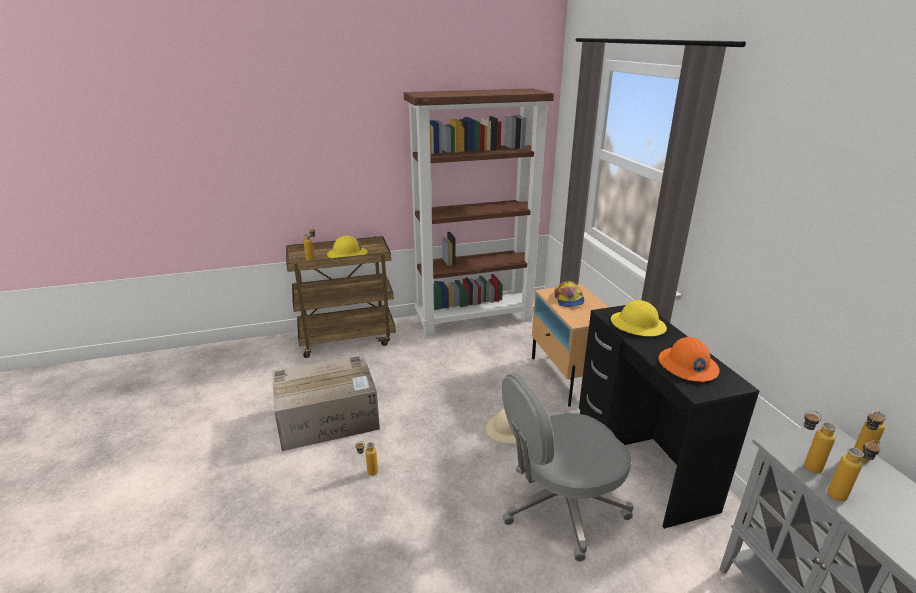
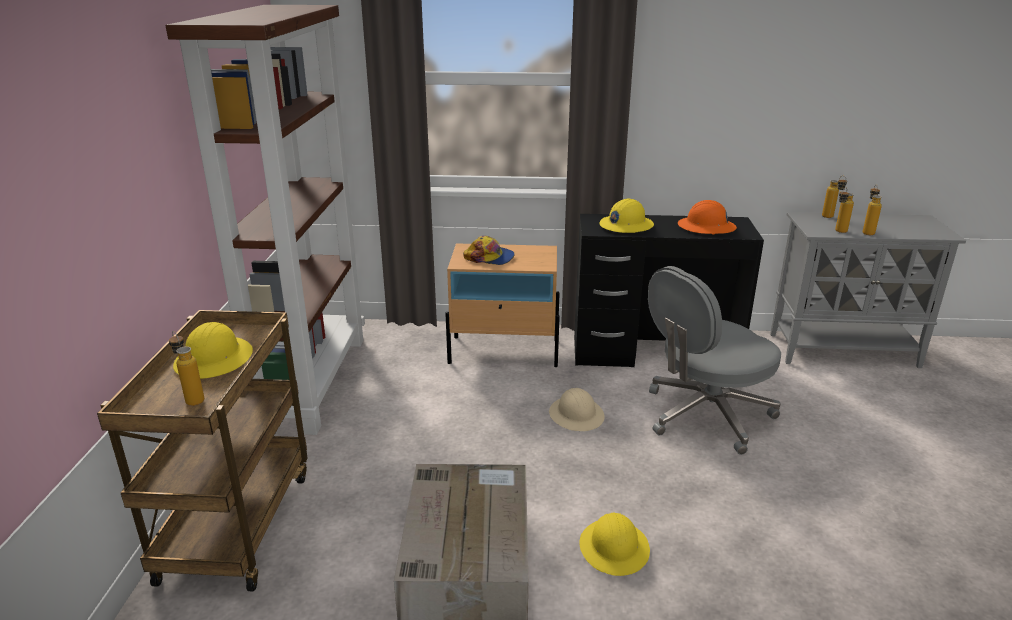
camera: 70 degrees left, 0 degrees up
bottle [355,441,378,476] -> yellow hard hat [579,513,650,576]
grey office chair [502,373,634,561] -> grey office chair turned 60 degrees clockwise [648,266,781,455]

